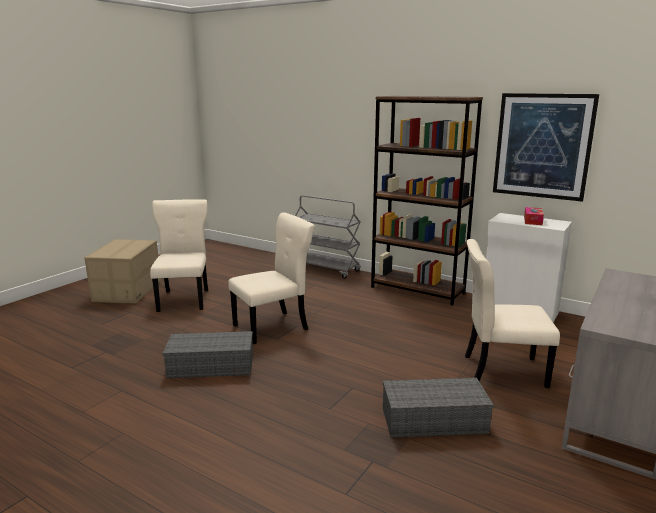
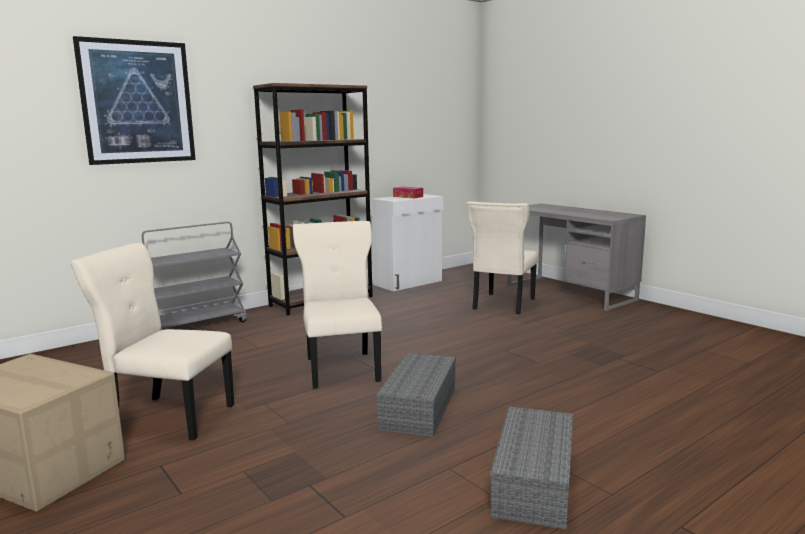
camera: 70 degrees left, 5 degrees down
grey storage box [383,378,494,438] -> grey storage box moved to [490,407,573,530]
picture [493,93,599,202] -> picture moved to [73,36,196,165]

